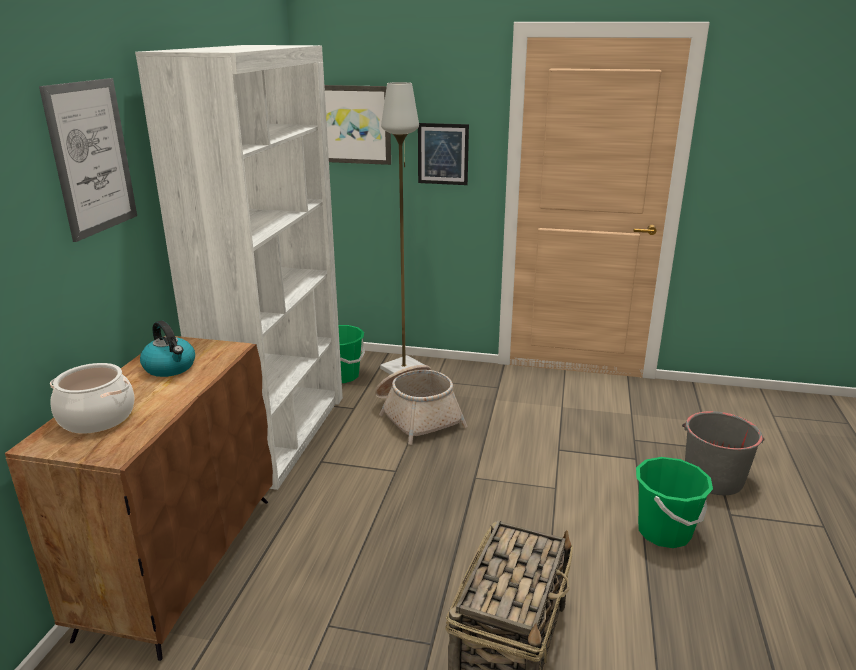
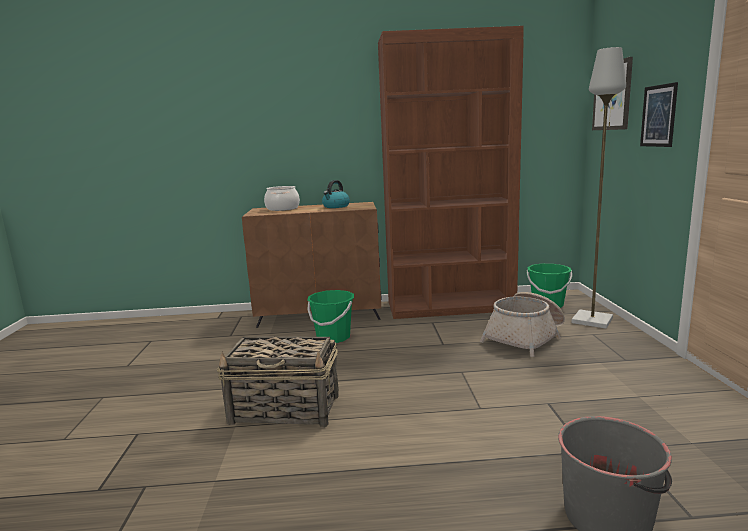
camera: 75 degrees right, 10 degrees down
picture [39,78,137,242] -> none
white bookcase [135,45,343,490] -> brown bookcase [378,26,524,319]
green bucket [636,457,713,548] -> green bucket moved to [307,290,354,343]

